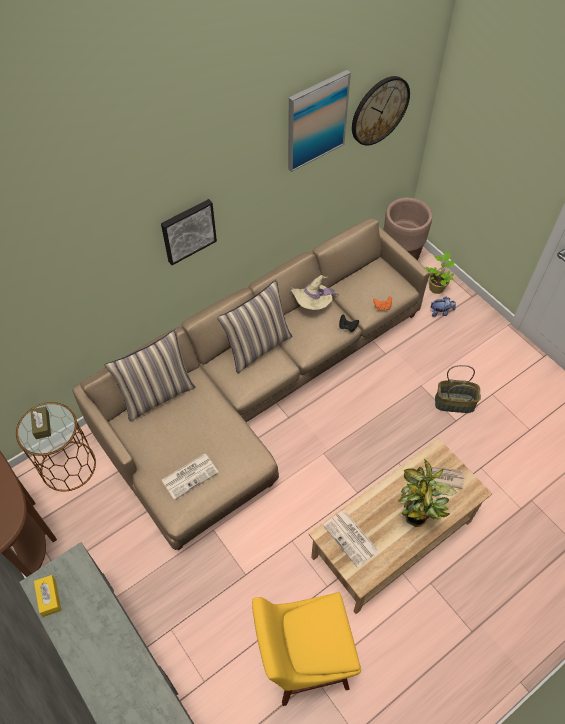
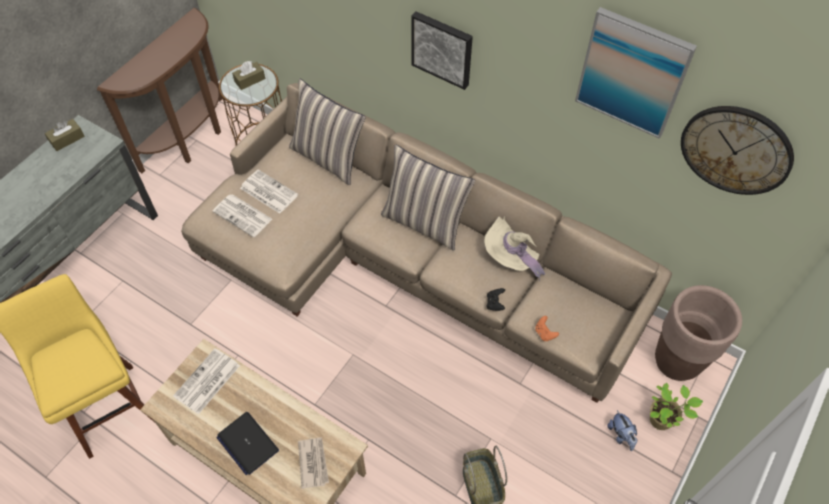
camera: 70 degrees right, 0 degrees up
yellow tissue box [34,575,61,617] -> brown tissue box [44,119,85,151]
potted plant [397,459,457,527] -> laptop [216,412,279,475]
none -> newspaper [240,169,298,214]

